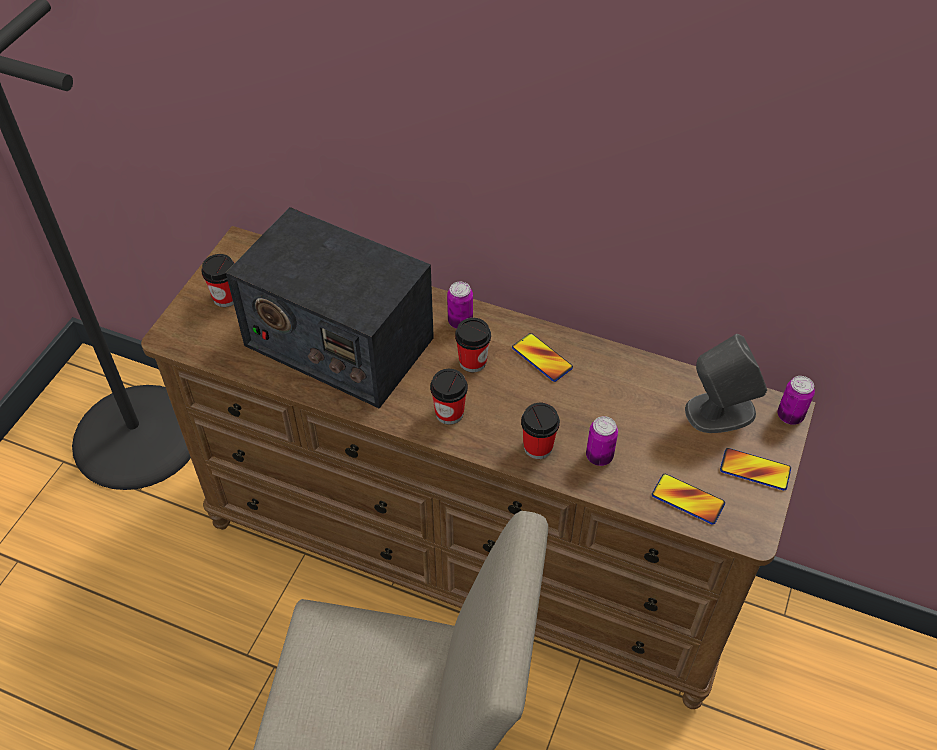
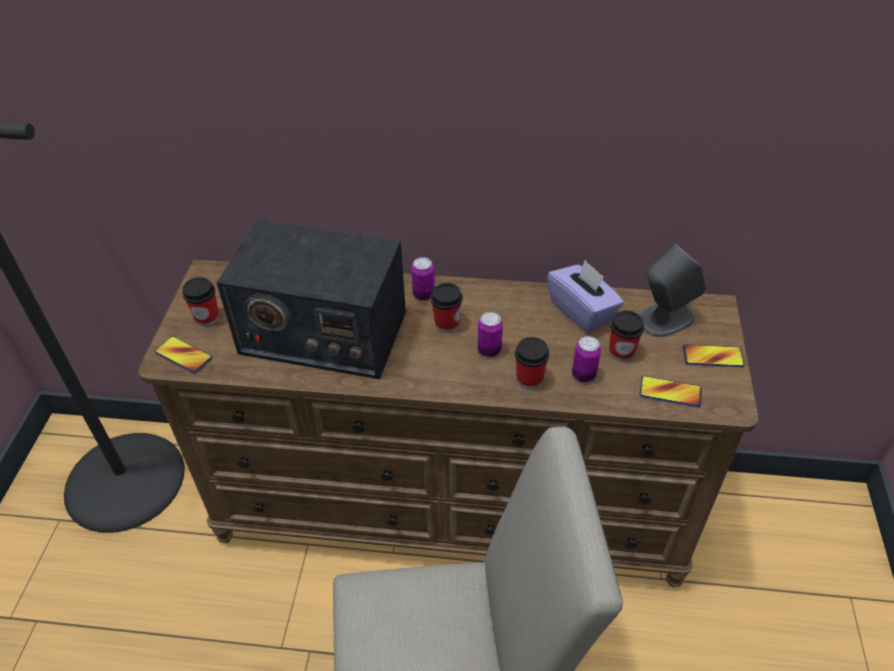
camera: 15 degrees left, 5 degrees down
cup [430,369,468,424] -> cup moved to [609,310,644,362]
phone [512,333,573,382] -> phone moved to [155,336,212,373]
can [778,376,815,425] -> can moved to [478,312,503,357]
none -> purple tissue box [547,260,624,333]

